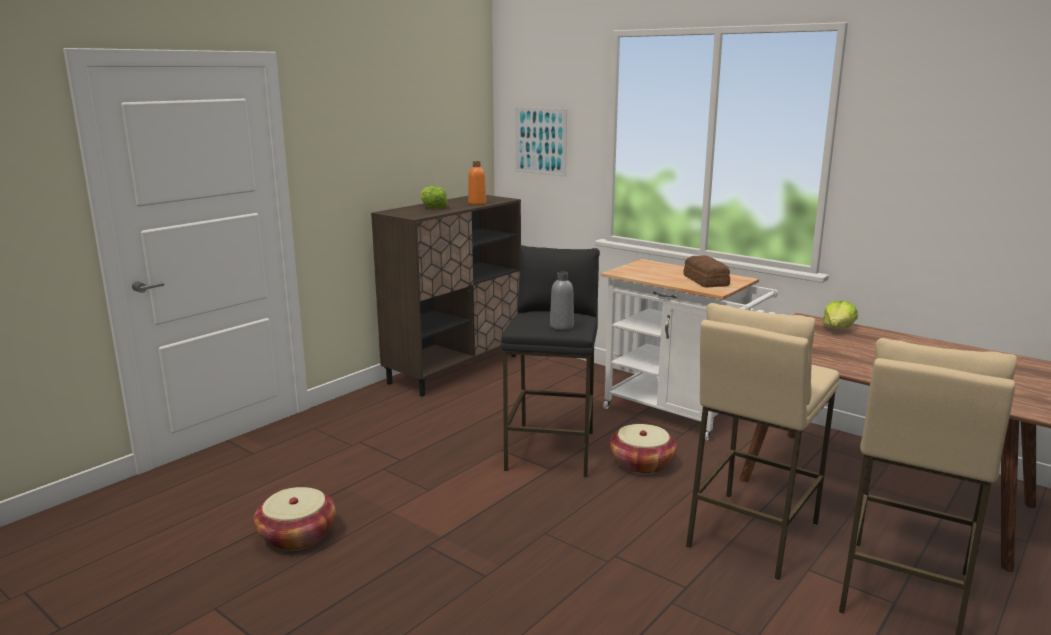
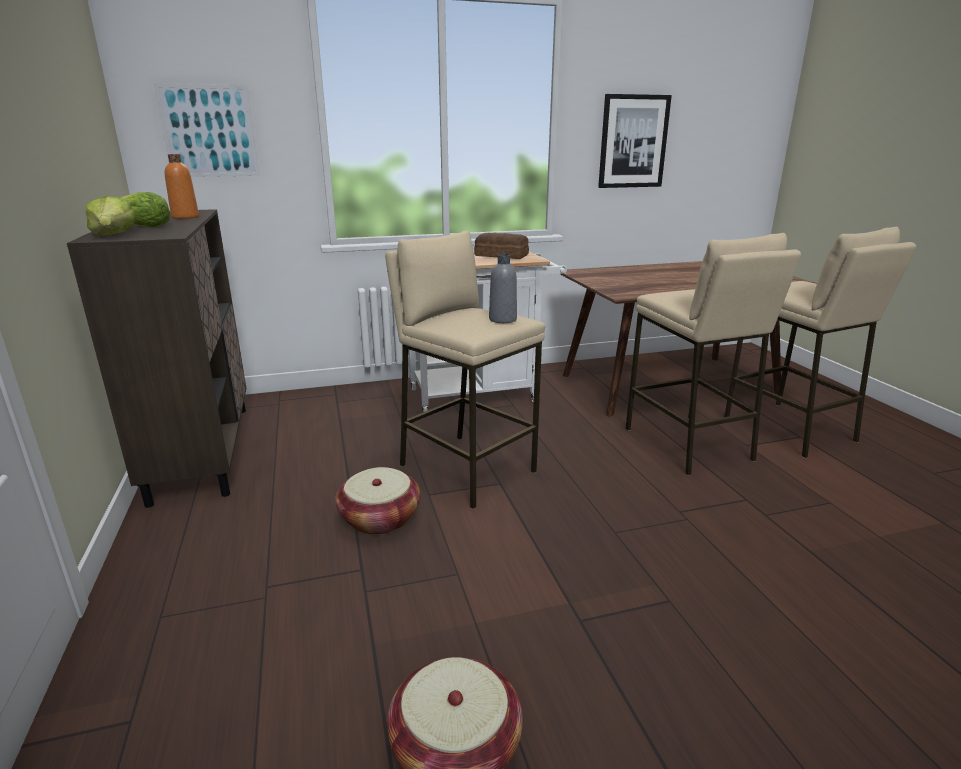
camera: 55 degrees left, 5 degrees up
black stool [501,245,600,477] -> beige stool [385,230,545,509]
basket [610,424,677,474] -> basket moved to [335,467,421,535]
lettuce [822,300,858,329] -> lettuce moved to [86,196,136,236]
none -> picture [598,94,672,188]

